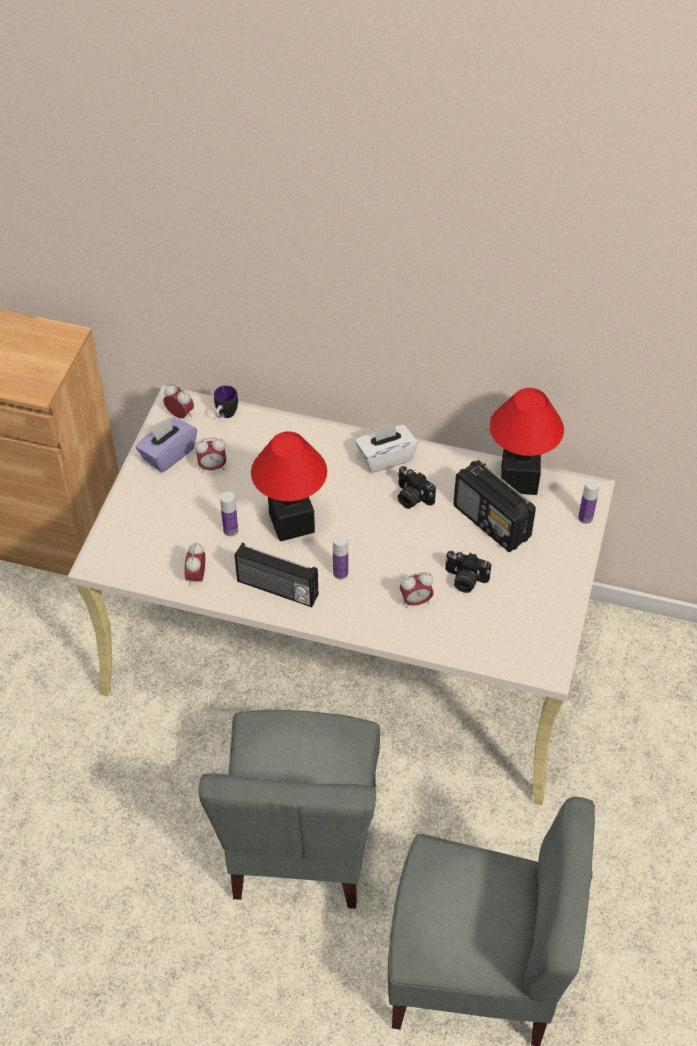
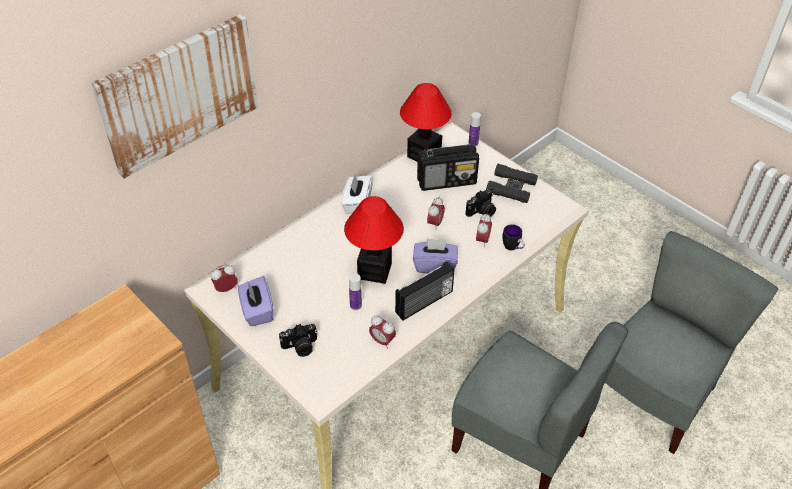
camera: 60 degrees left, 5 degrees down
alarm clock [195,438,227,472] -> alarm clock moved to [427,198,445,227]
mug [214,385,238,418] -> mug moved to [502,224,525,251]
bottle [333,534,348,579] -> purple tissue box [413,238,458,273]
camera [397,466,436,509] -> camera moved to [279,324,317,357]
none -> picture [91,14,258,179]
none -> black binoculars [486,164,538,203]

